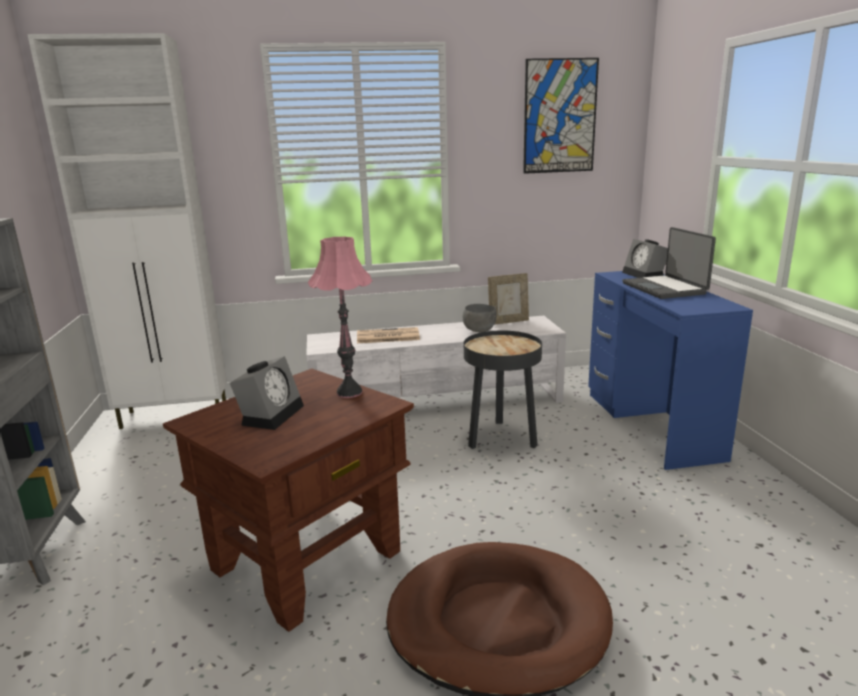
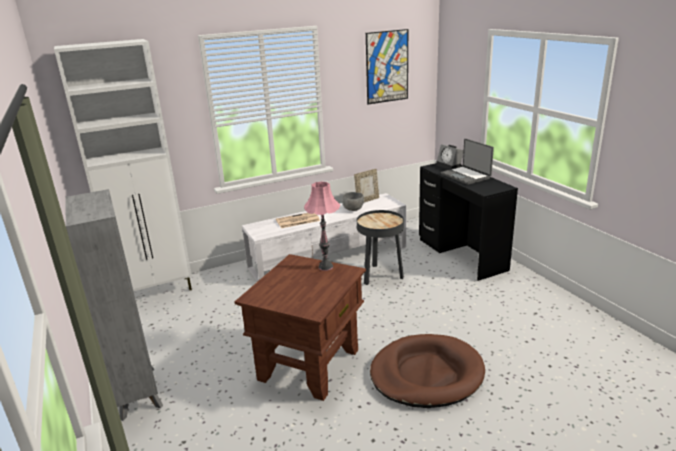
camera: 15 degrees left, 5 degrees up
alarm clock [230,356,304,430] -> none
blue desk [588,271,753,470] -> black desk [419,163,518,281]

